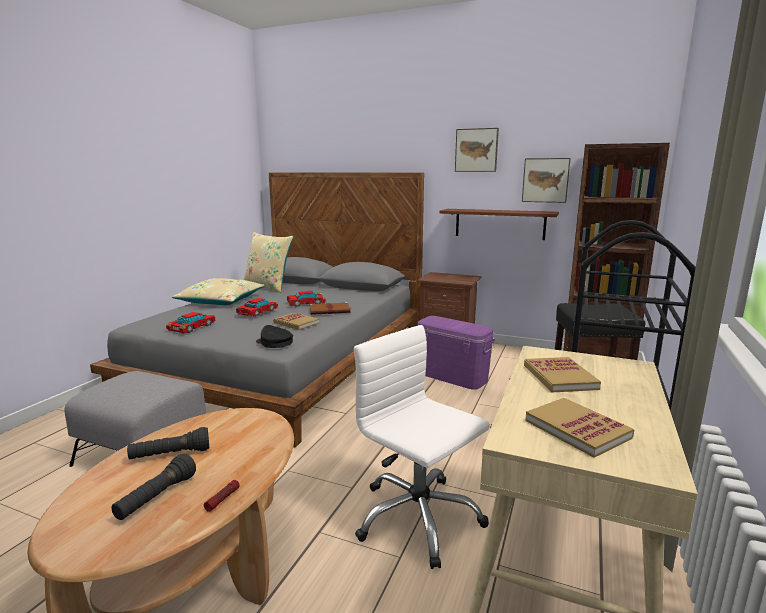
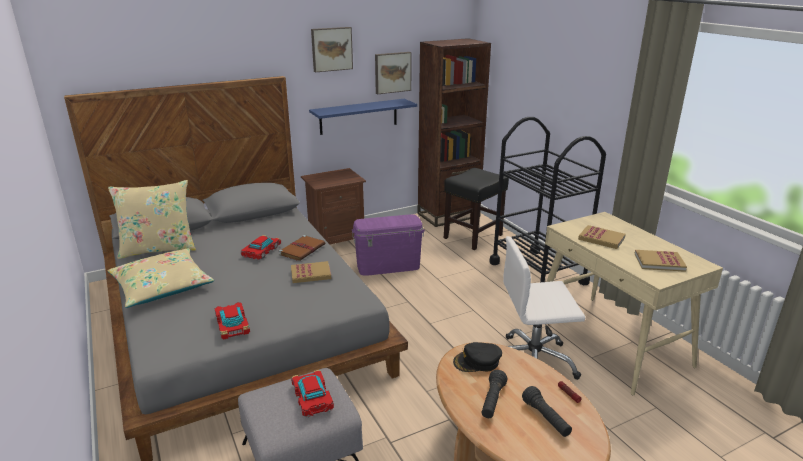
camera: 50 degrees left, 10 degrees up
toy car [236,298,278,317] -> toy car moved to [291,370,334,418]
black cap [255,325,293,348] -> black cap moved to [453,342,502,372]
brown shelf [439,209,559,240] -> blue shelf [309,99,417,135]

